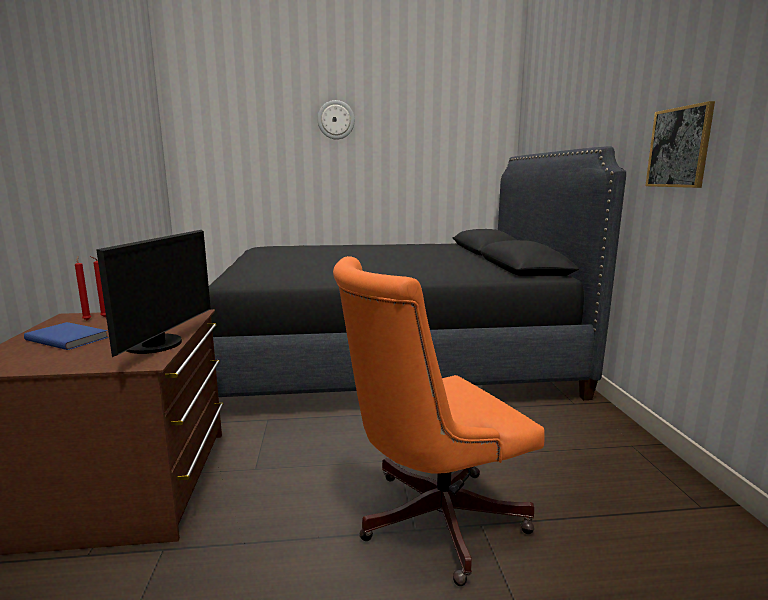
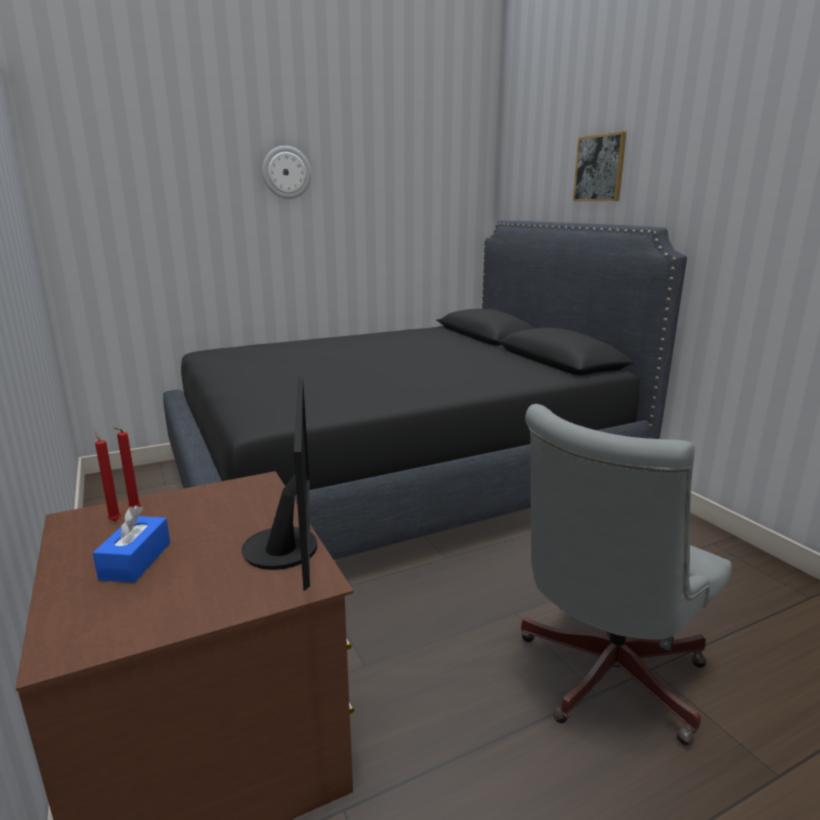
camera: 20 degrees left, 5 degrees up
blue book [24,322,109,350] -> blue tissue box [93,505,170,583]
orange office chair [333,256,545,586] -> grey office chair [521,404,732,746]
picture [645,101,715,188] -> picture moved to [573,131,627,201]

